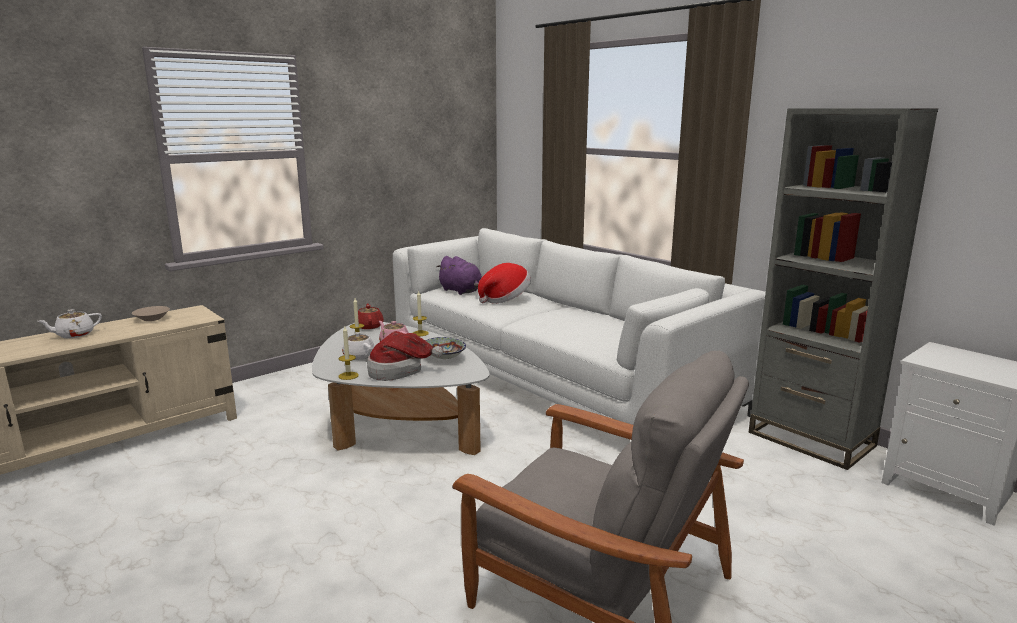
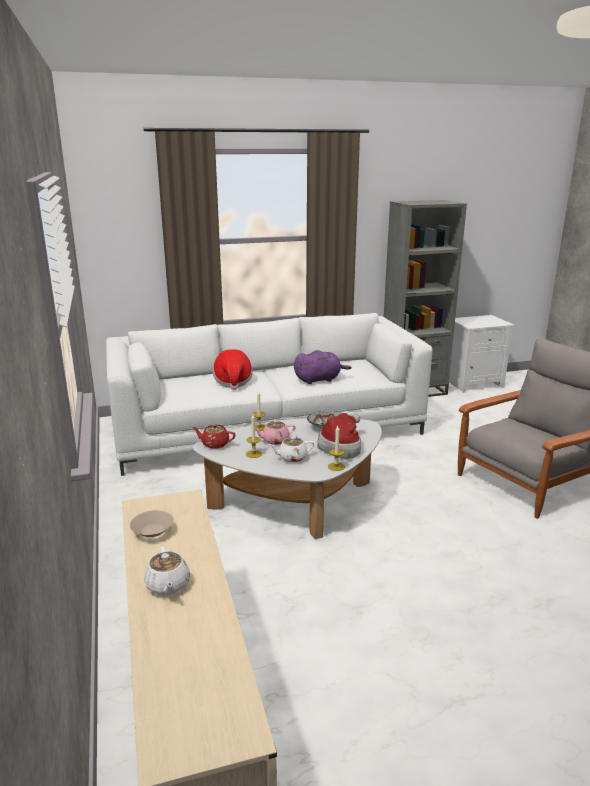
camera: 65 degrees left, 5 degrees up
purple plush toy [436,256,482,295] -> purple plush toy moved to [294,350,352,384]

